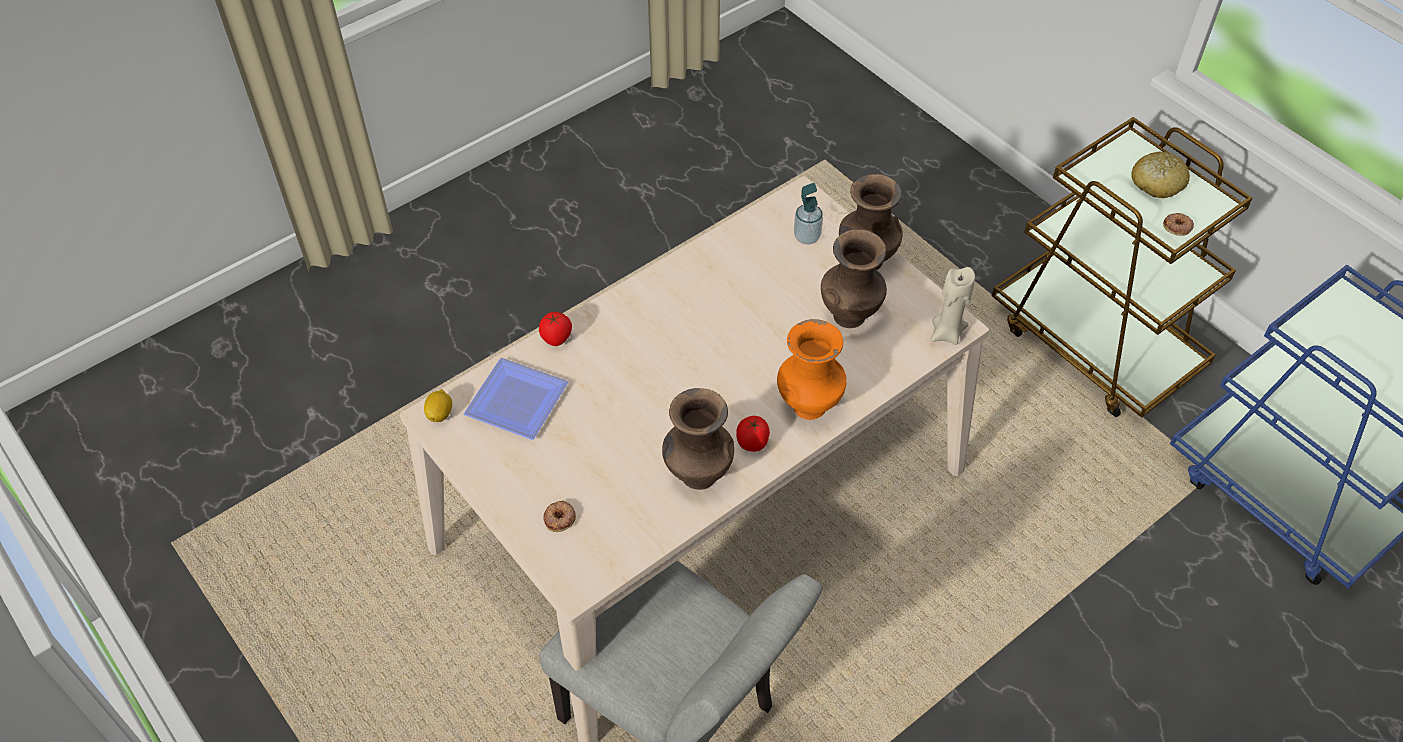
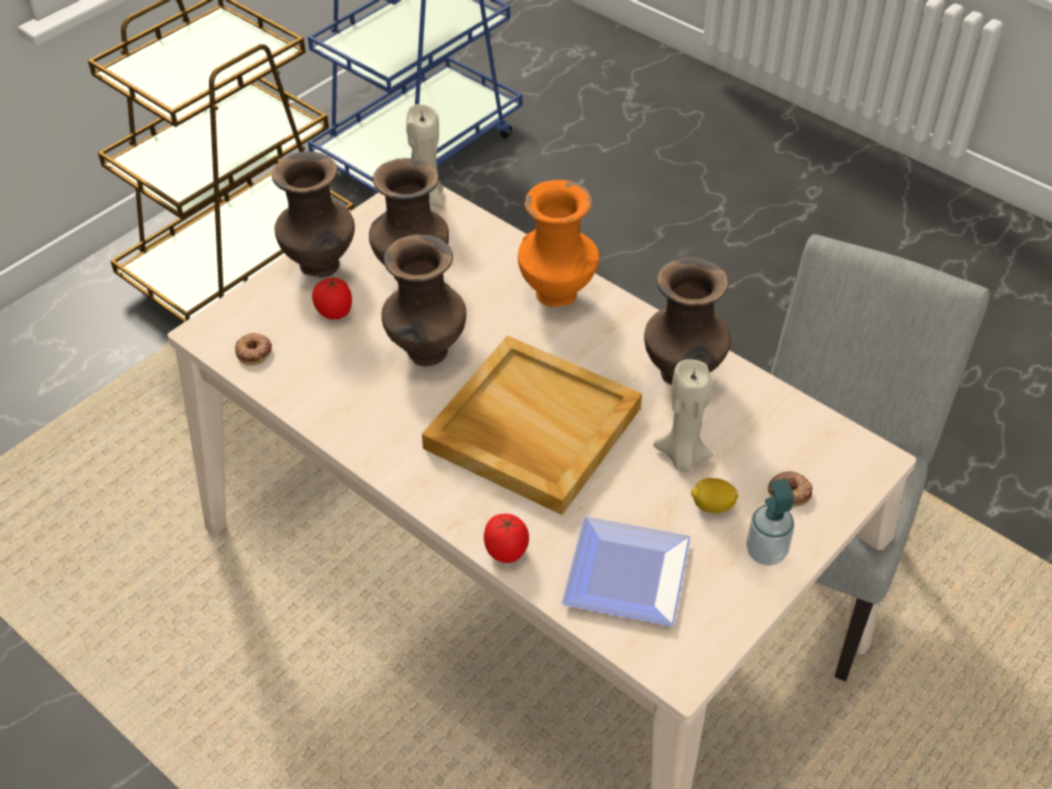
camera: 100 degrees left, 5 degrees down
lemon [424,389,452,422] -> lemon moved to [691,478,738,513]
tomato [736,416,770,452] -> tomato moved to [312,278,352,320]
soap dispenser [794,183,823,244] -> soap dispenser moved to [746,478,794,566]
bread [1131,152,1190,198] -> none
donut [1163,213,1194,236] -> donut moved to [235,333,272,366]
none -> brown vase [382,235,466,367]
none -> beige tray [422,335,642,515]
none -> beige candle [653,359,714,472]

